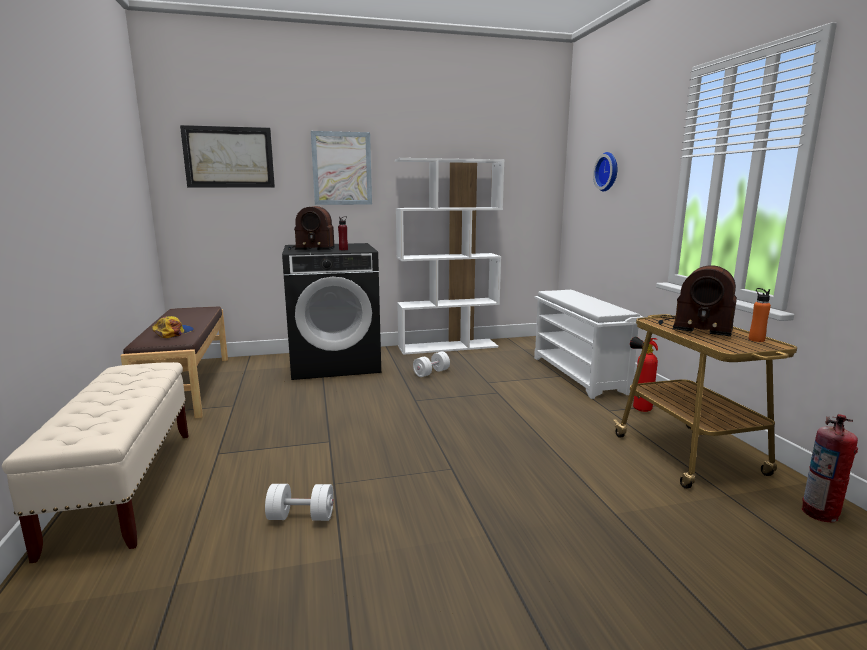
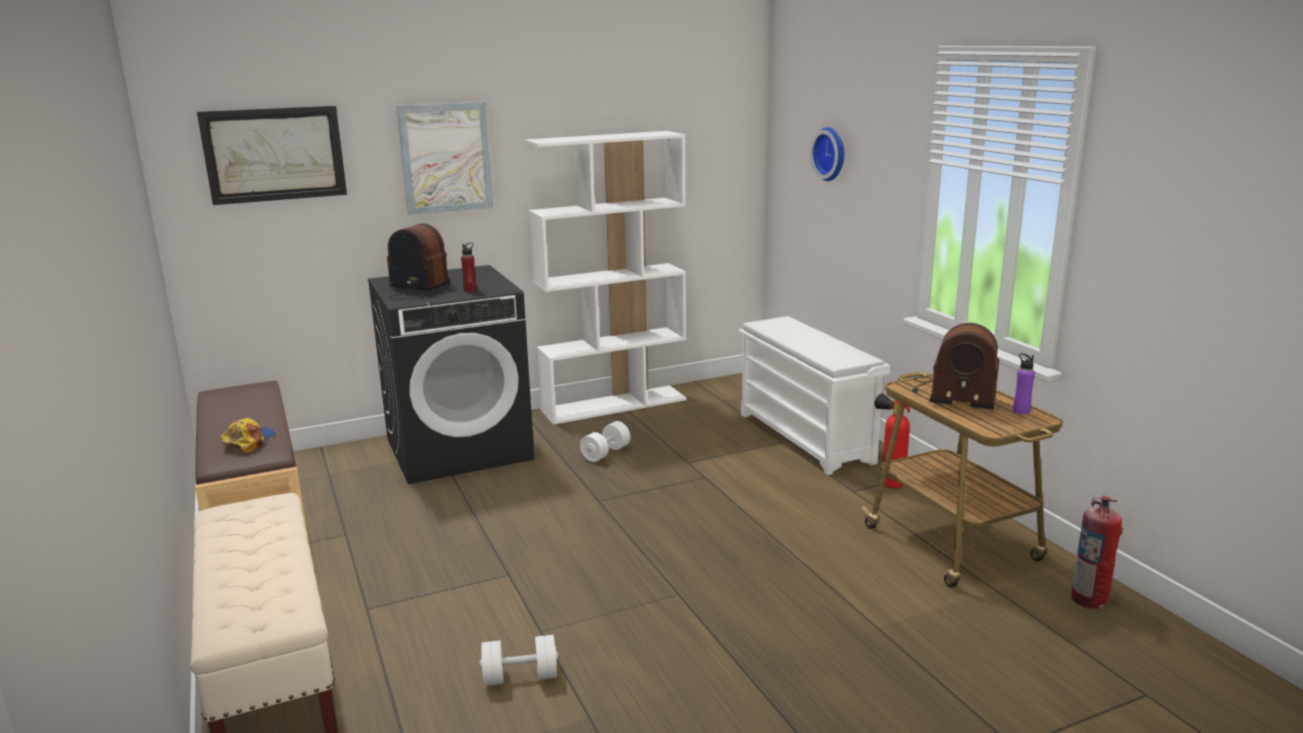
camera: 10 degrees left, 5 degrees up
radio [288,206,335,250] -> radio turned 150 degrees counterclockwise [387,223,453,300]
orange bottle [749,288,771,342] -> purple bottle [1013,353,1035,414]

